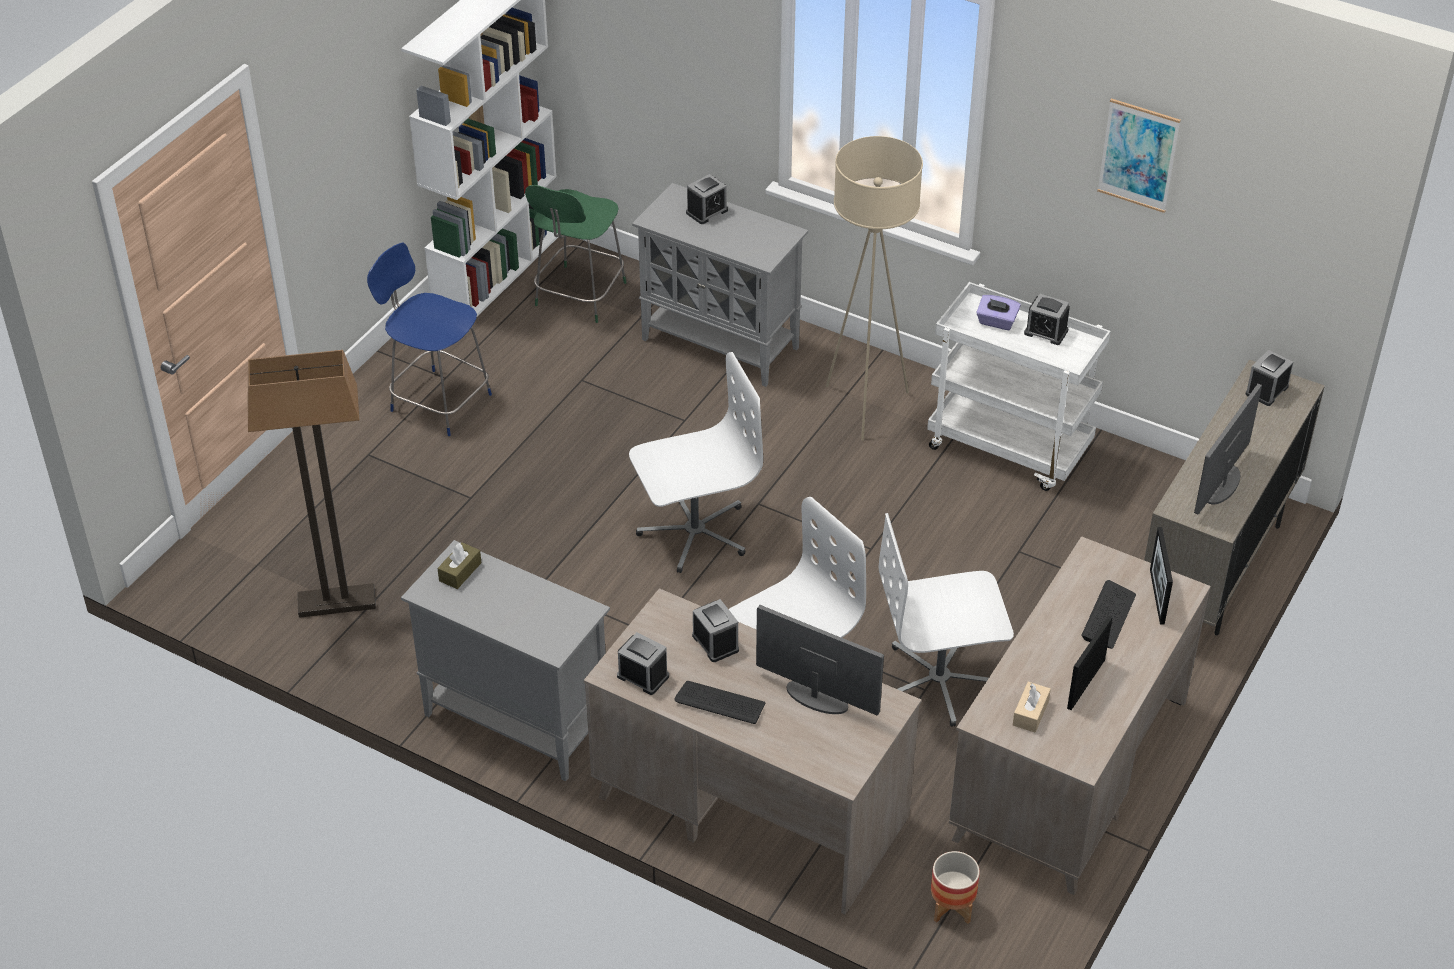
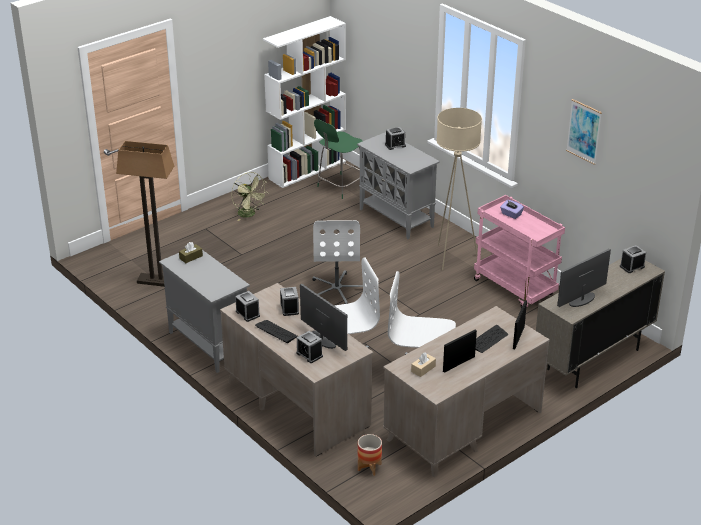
camera: 20 degrees right, 10 degrees down
blue chair [367,242,492,436] -> green fan [232,172,268,221]
white office chair [629,352,763,573] -> white office chair turned 90 degrees clockwise [312,220,363,304]
white cart [927,282,1111,491] -> pink cart [474,195,565,308]
alarm clock [1024,294,1070,345] -> alarm clock moved to [296,331,323,363]

